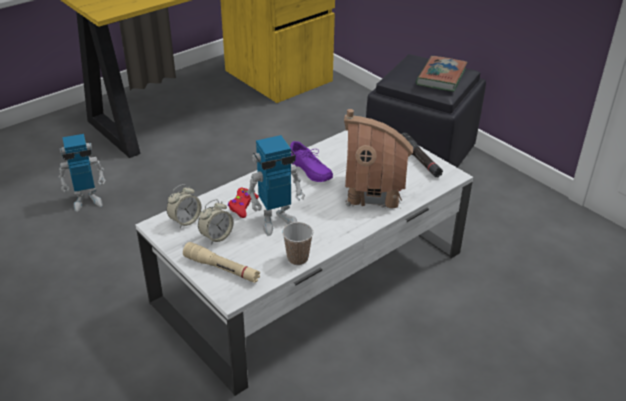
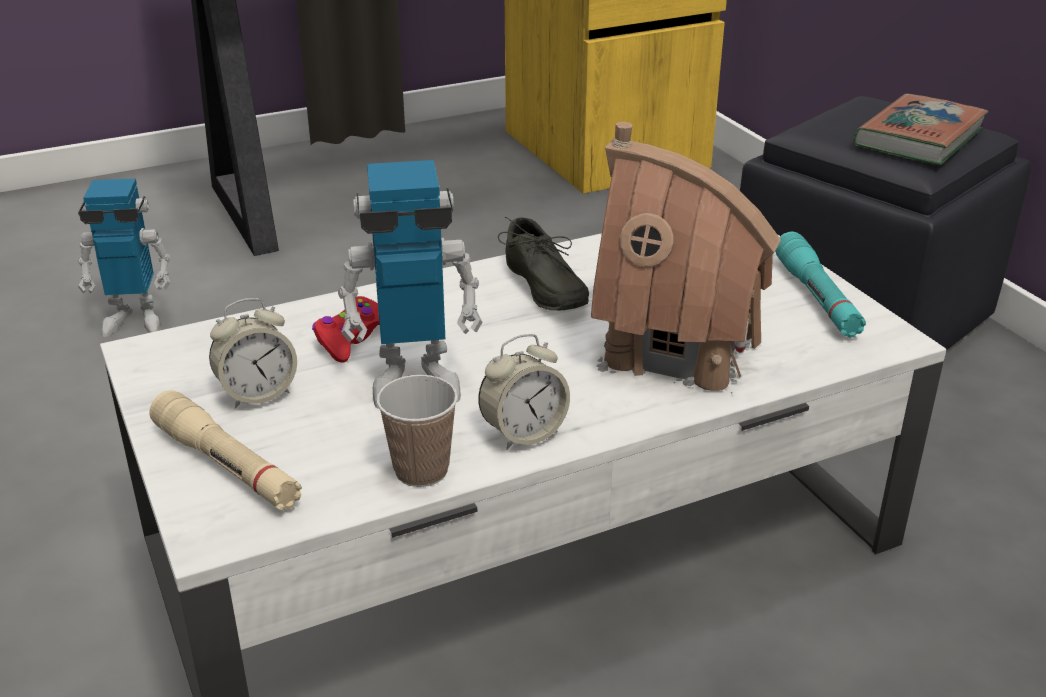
camera: 15 degrees right, 5 degrees down
alarm clock [166,184,201,229] -> alarm clock moved to [478,334,570,450]
purple shoe [290,141,333,182] -> grey shoe [498,216,589,310]
black flashlight [401,133,443,178] -> turquoise flashlight [775,231,866,338]

